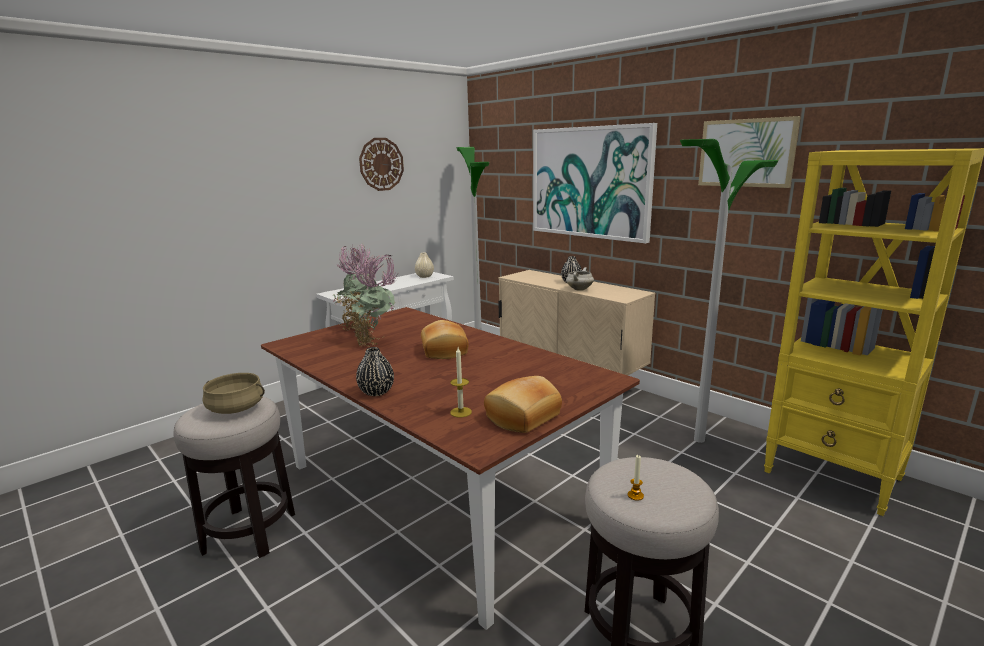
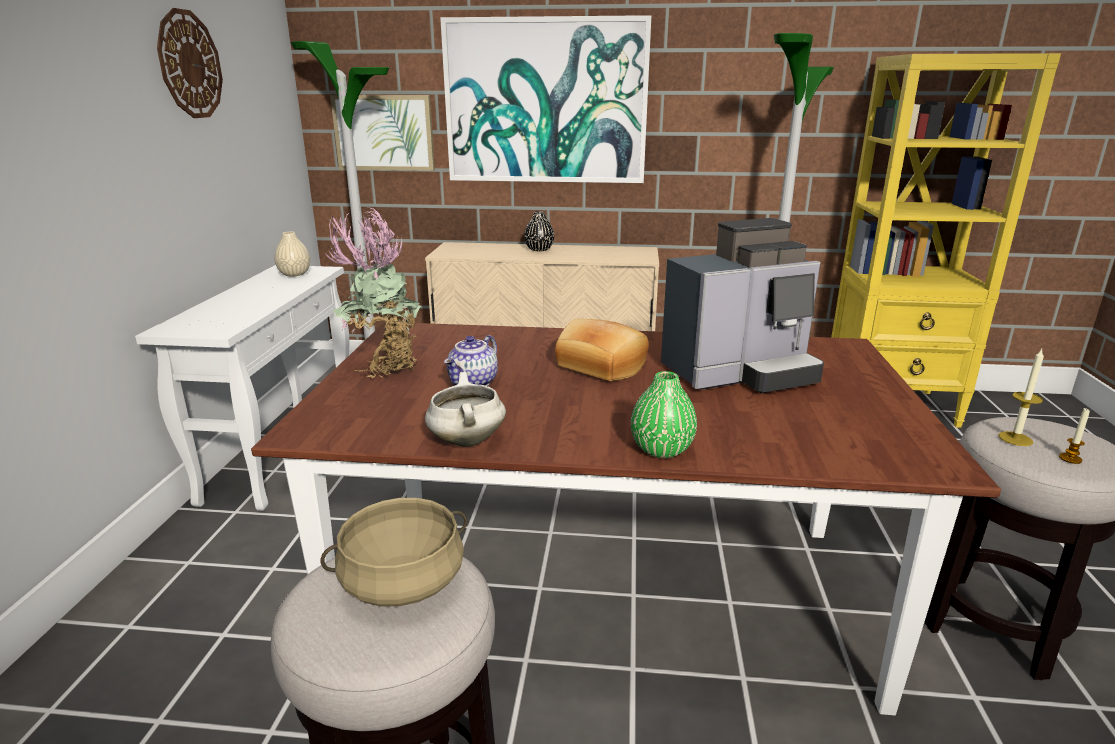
camera: 40 degrees left, 5 degrees up
potted plant [344,254,398,346] -> teapot [444,335,498,386]
black vase [356,347,394,396] -> green vase [631,371,697,458]
candle [450,347,472,417] -> candle moved to [999,349,1044,446]
bread [484,376,562,433] -> none
white cooking pot [566,267,594,291] -> white cooking pot moved to [425,372,506,447]
picture [698,116,801,188] -> picture moved to [330,95,435,171]
none -> coffee machine [661,218,824,393]

